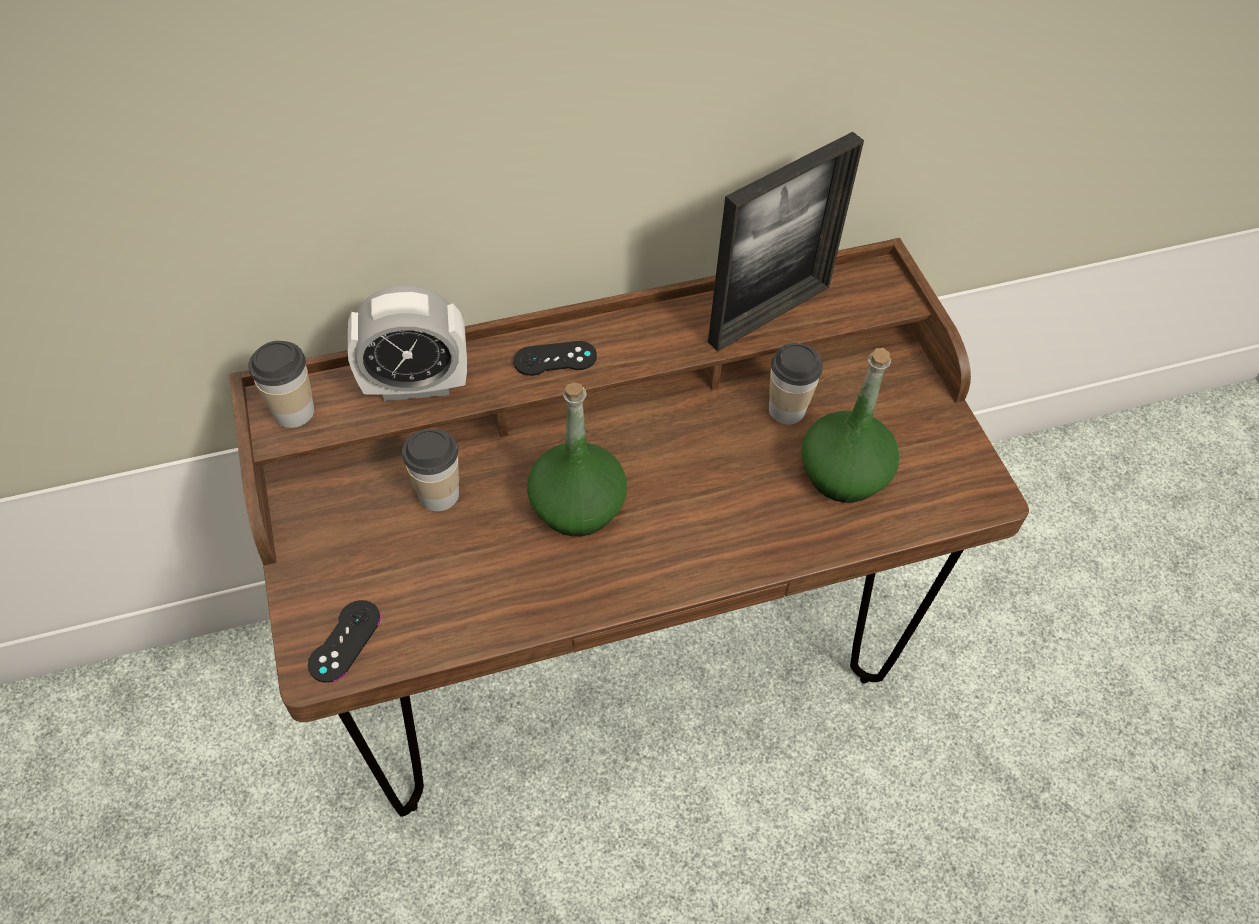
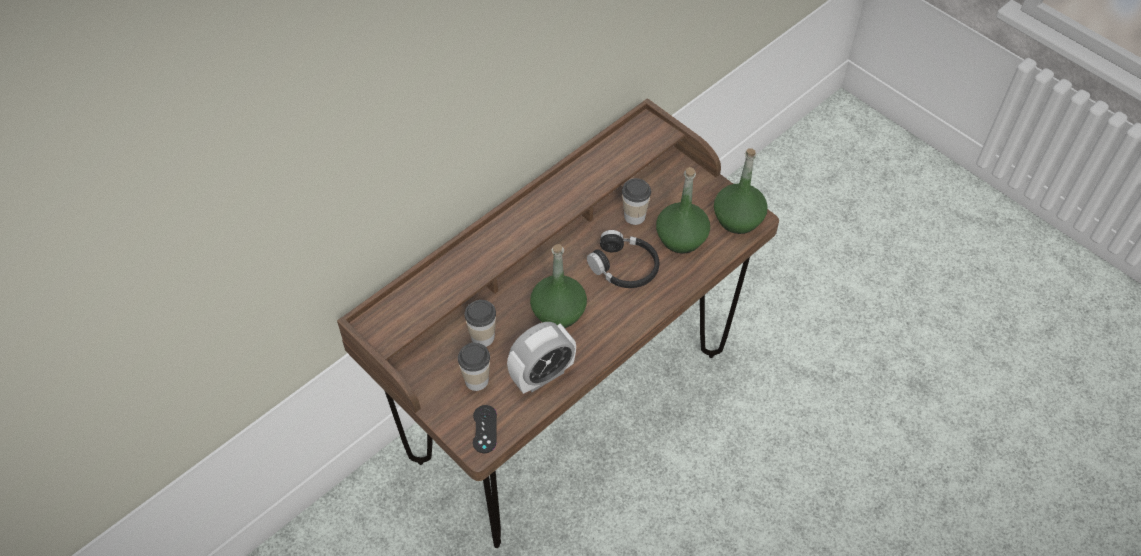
camera: 25 degrees left, 0 degrees up
cup [248,341,315,428] -> cup moved to [458,343,490,391]
alarm clock [348,286,467,401] -> alarm clock moved to [507,322,576,394]
black game controller [513,341,597,376] -> none
picture frame [708,132,864,352] -> none
none -> black headphones [587,230,659,288]
none -> green bottle [714,148,768,234]

